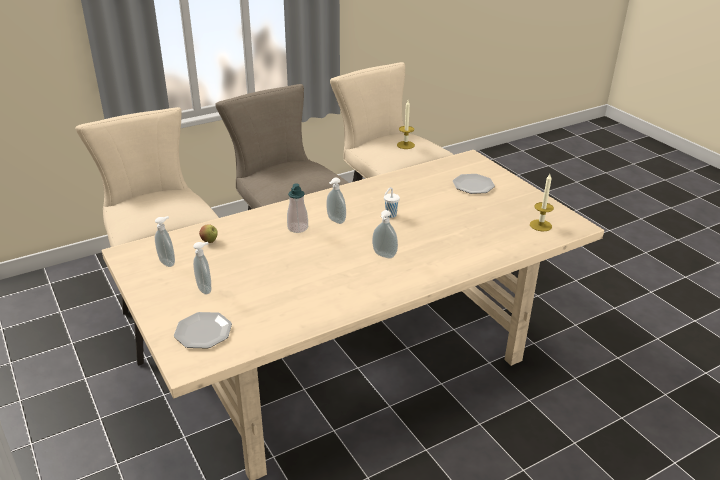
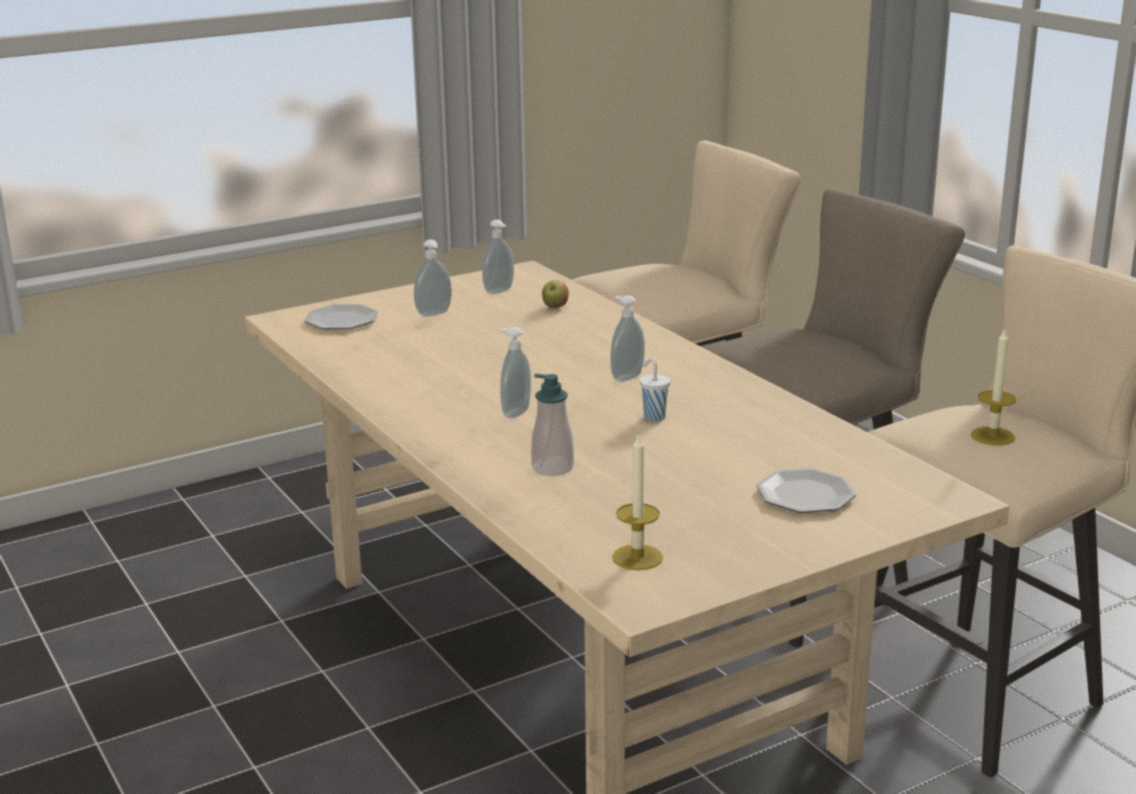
camera: 90 degrees right, 10 degrees down
soap dispenser [287,183,308,233] -> soap dispenser moved to [531,374,574,476]

